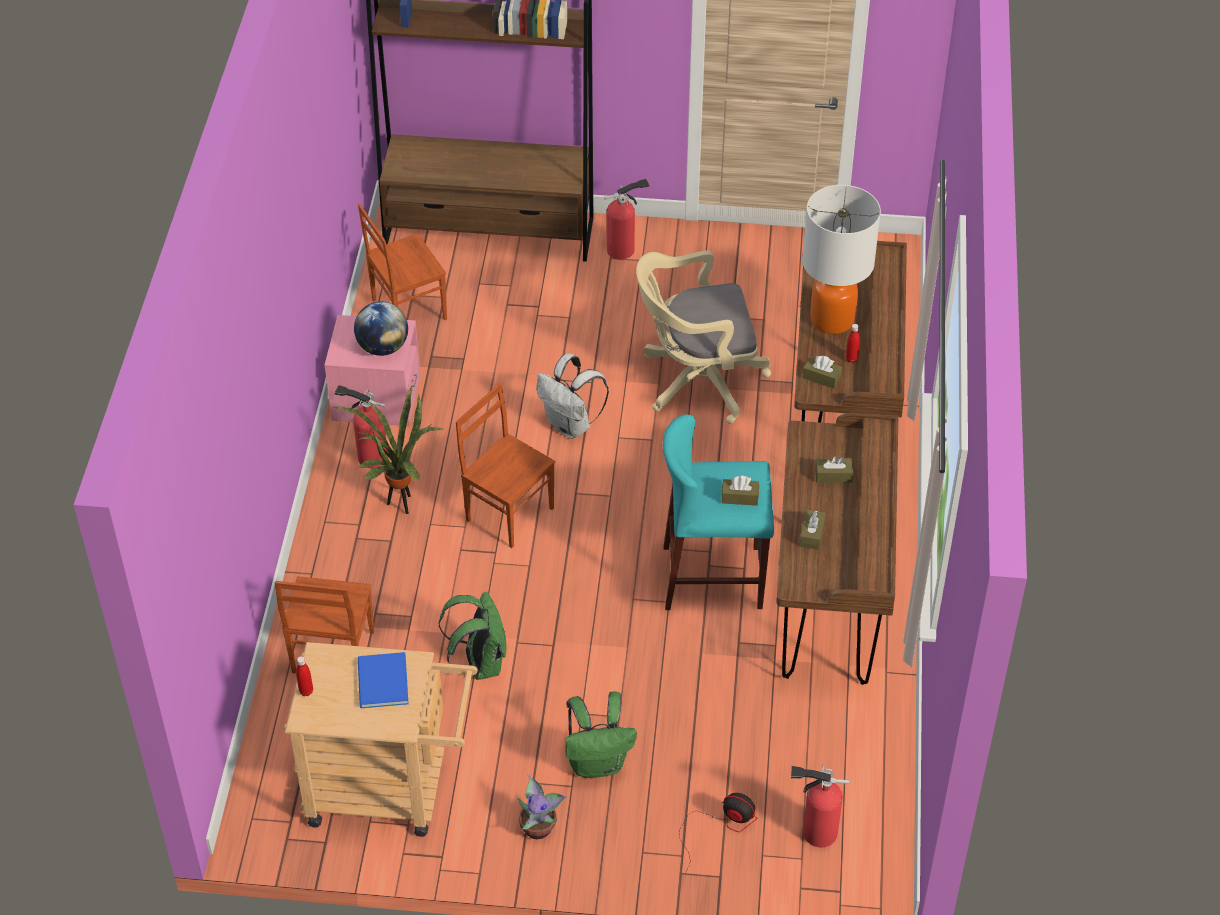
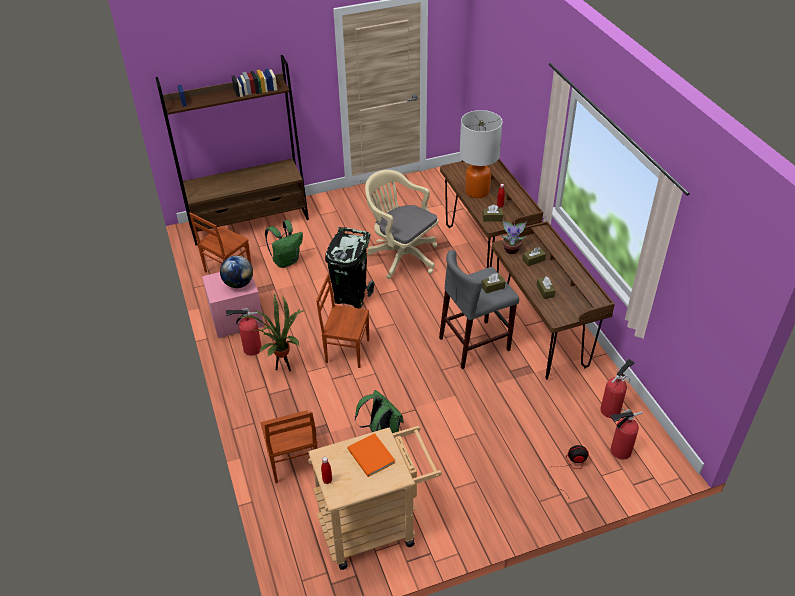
camera: 25 degrees left, 5 degrees down
blue book [358,652,409,708] -> orange book [347,433,395,477]
potted plant [518,775,567,840] -> potted plant moved to [500,219,527,254]
white backpack [537,353,609,439] -> black trash can [325,227,374,308]
green backpack [565,691,637,778] -> green backpack moved to [265,220,303,268]
fire extinguisher [604,178,649,259] -> fire extinguisher moved to [600,359,635,418]
beige office chair [636,250,771,424] -> beige office chair turned 75 degrees clockwise [365,170,438,279]
turquoise stool [663,414,774,610] -> grey stool [439,250,519,369]

